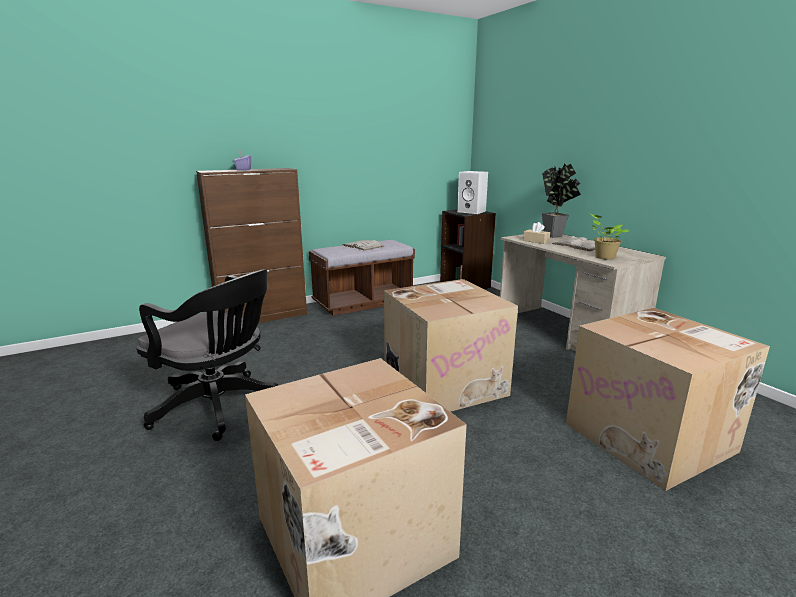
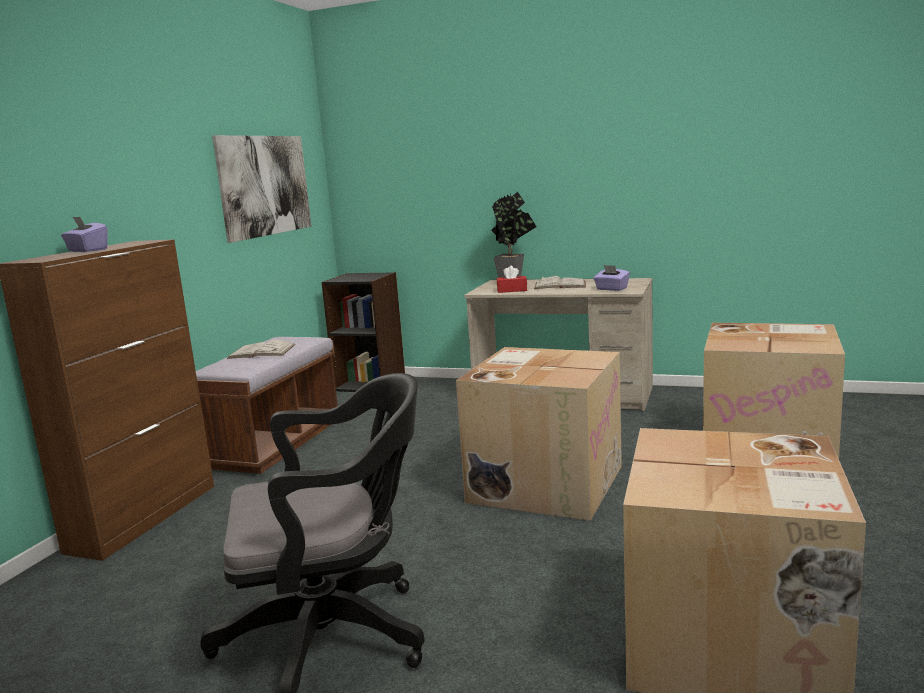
camera: 40 degrees left, 5 degrees down
white speaker [457,171,488,214] -> none
beige tissue box [523,222,550,244] -> red tissue box [497,266,527,293]
potted plant [589,213,629,260] -> purple tissue box [593,265,630,291]
none -> picture [212,135,311,243]

